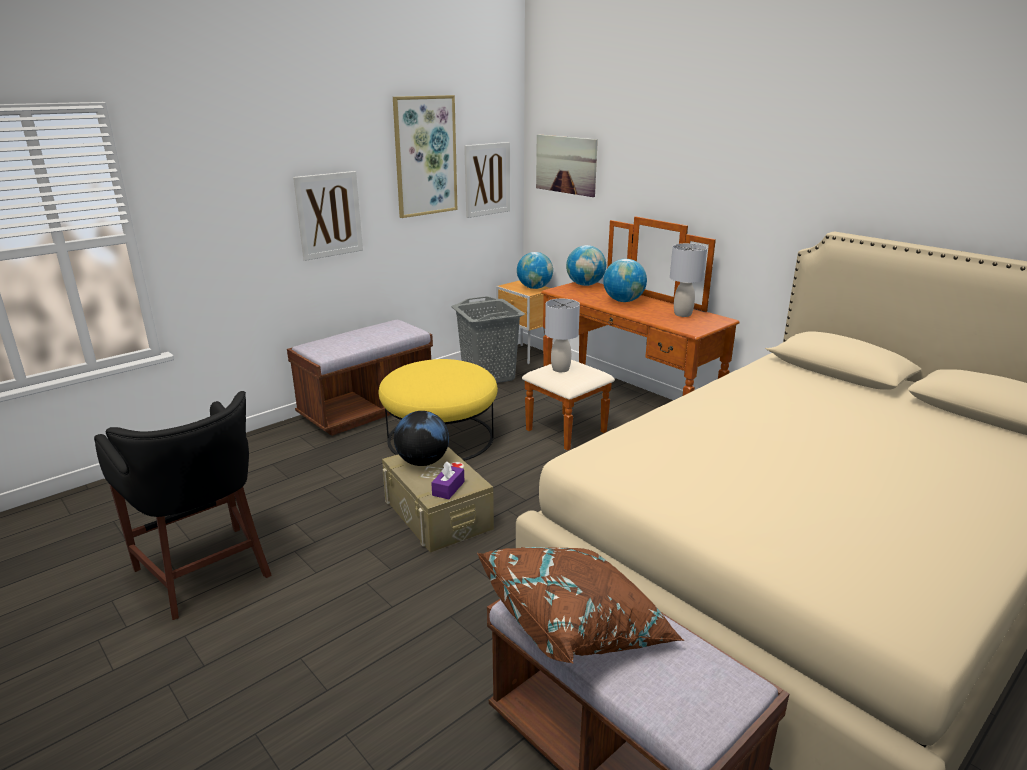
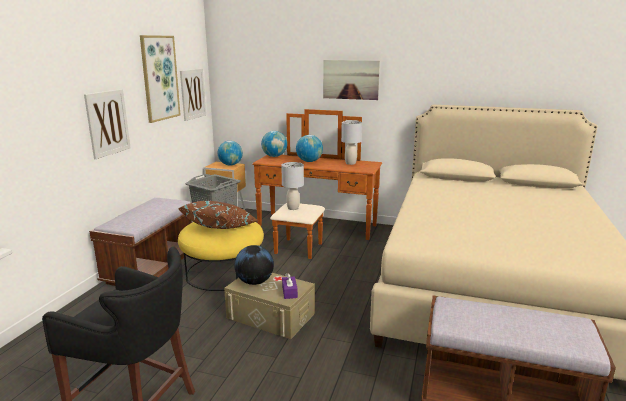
camera: 30 degrees left, 5 degrees down
brown pillow [477,547,684,663] -> brown pillow moved to [179,201,259,229]
picture [536,134,598,197] -> picture moved to [323,60,380,100]

